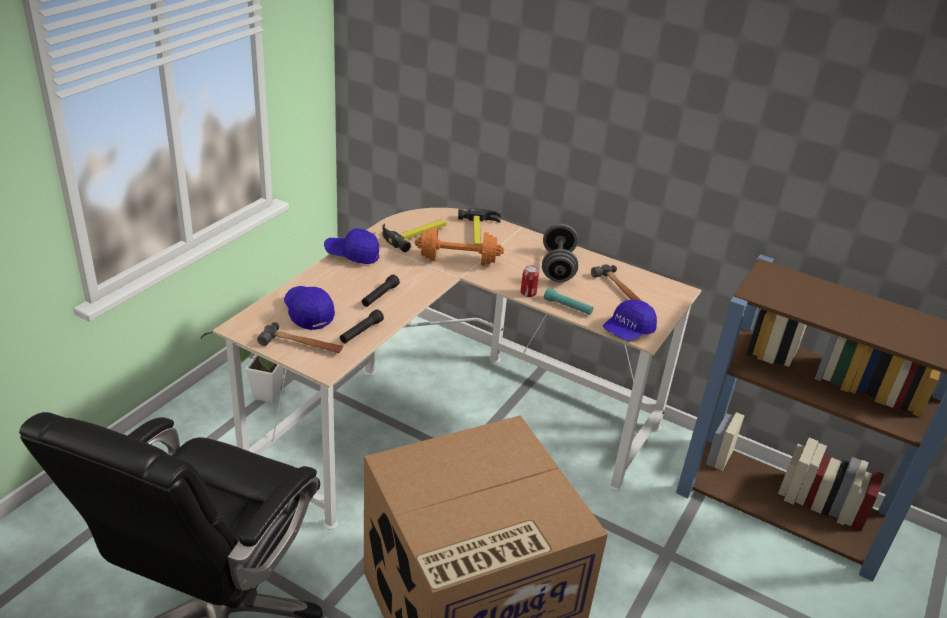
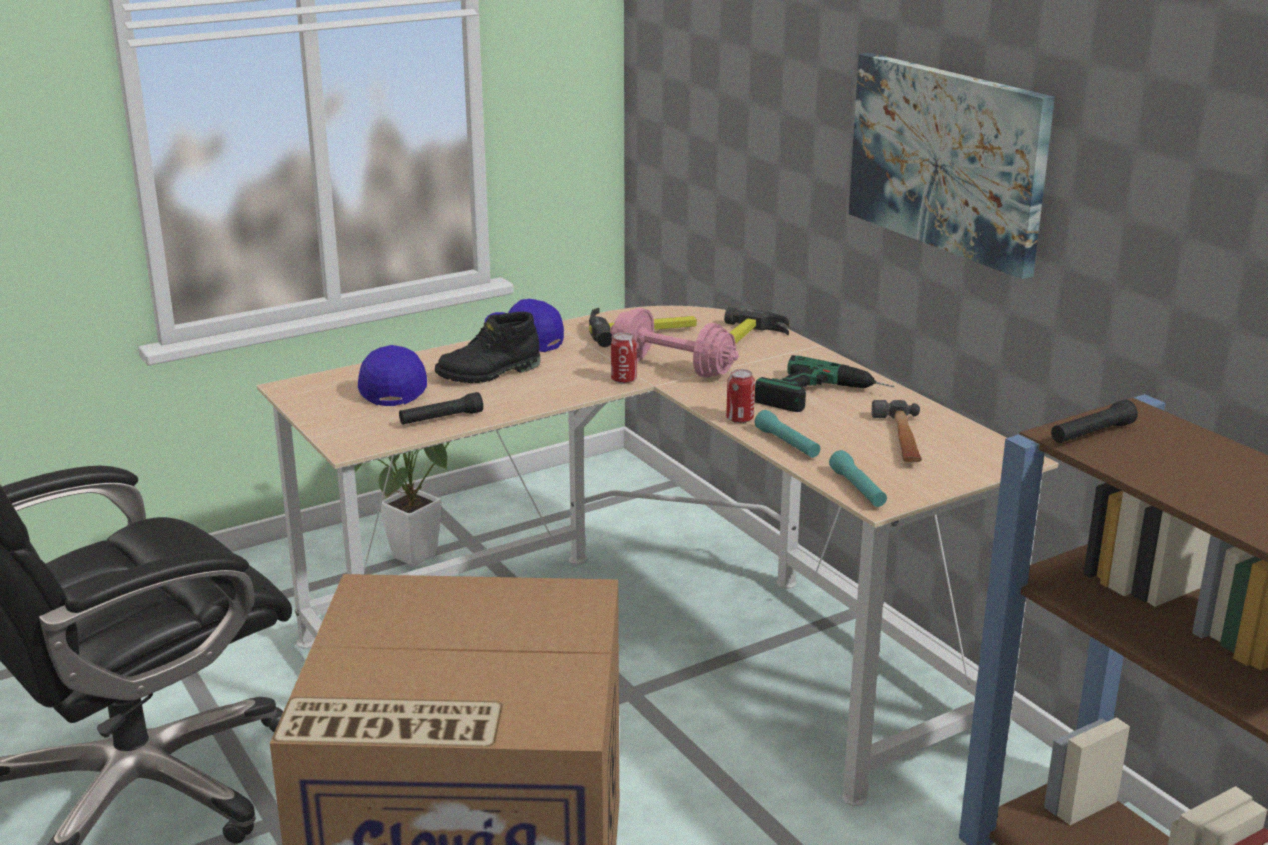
camera: 30 degrees right, 10 degrees down
hammer [257,322,343,353] -> none
black flashlight [362,275,400,307] -> black flashlight moved to [1051,400,1138,443]
orange dumbbell [415,227,504,266] -> pink dumbbell [610,308,739,378]
grey dumbbell [542,223,578,282] -> power drill [755,355,895,412]
blue cap [603,300,657,341] -> turquoise flashlight [829,450,887,507]
none -> black boot [435,312,540,383]
none -> can [611,333,637,384]
none -> picture [849,53,1055,279]

